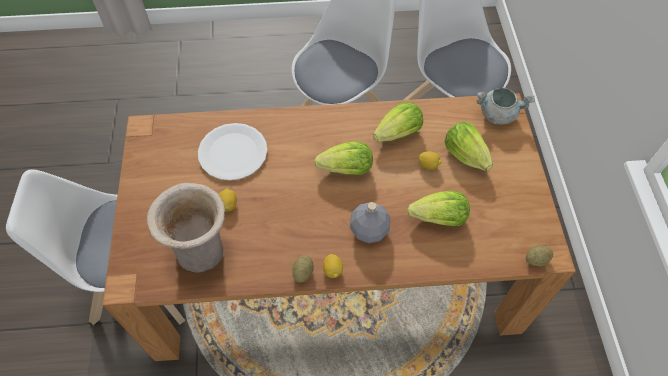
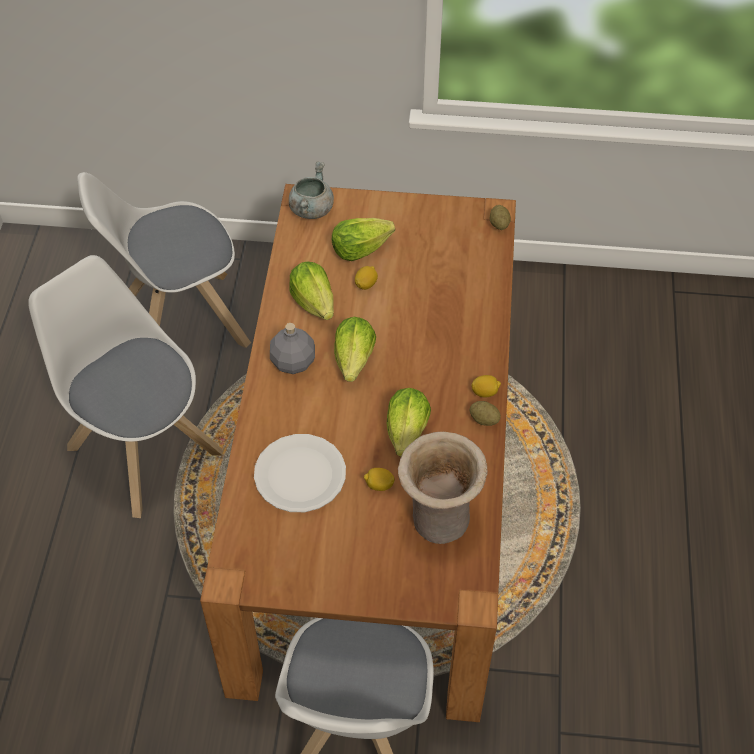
camera: 80 degrees left, 5 degrees down
grey bottle [350,202,390,243] -> grey bottle moved to [270,323,315,374]
lettuce [407,191,470,226] -> lettuce moved to [387,388,431,457]

